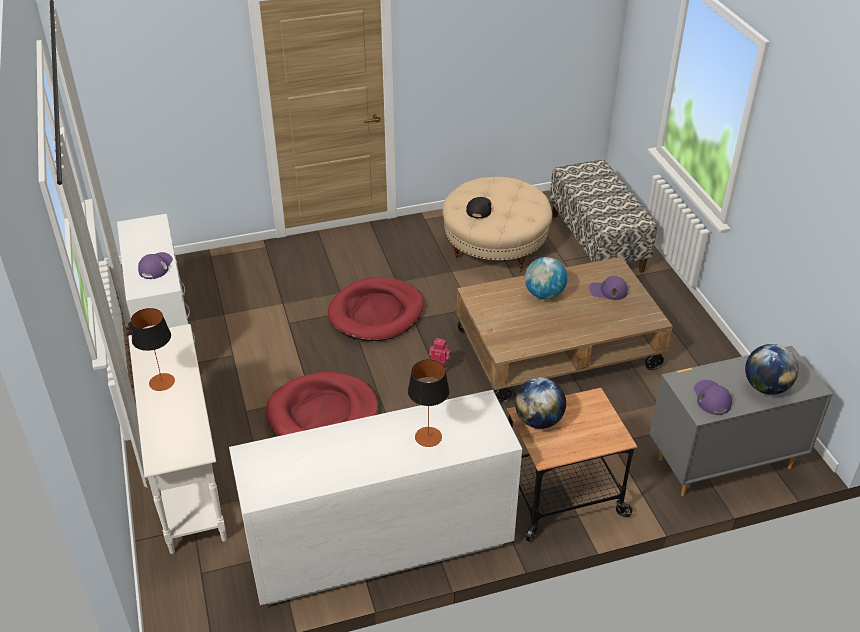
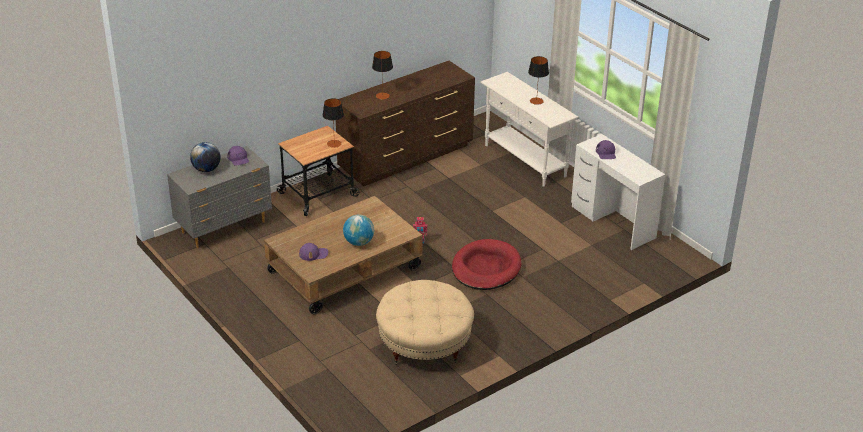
camera: 160 degrees right, 5 degrees down
white dresser [229,390,522,605] -> brown dresser [336,61,475,186]
red dog bed [266,372,378,436] -> none
black cap [466,197,492,218] -> none
globe [515,377,566,429] -> table lamp [323,98,344,148]
bench [549,160,657,273] -> none

